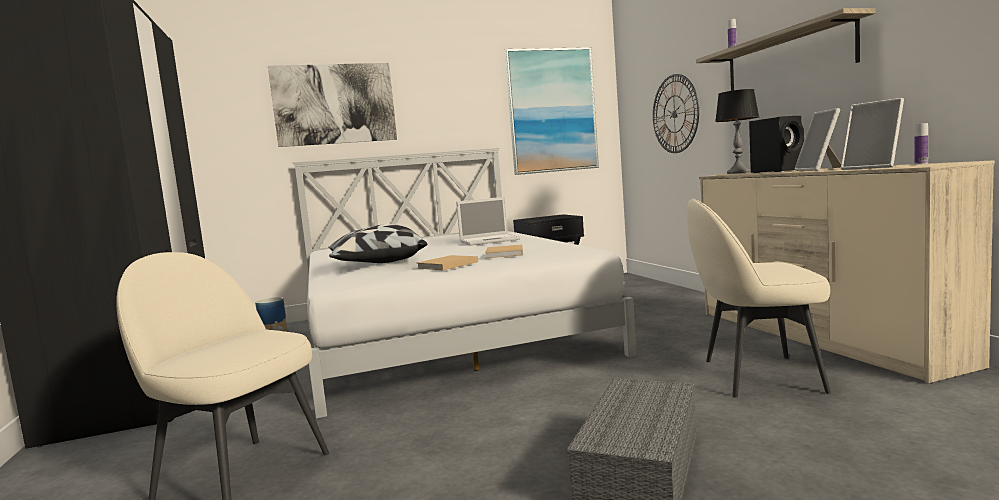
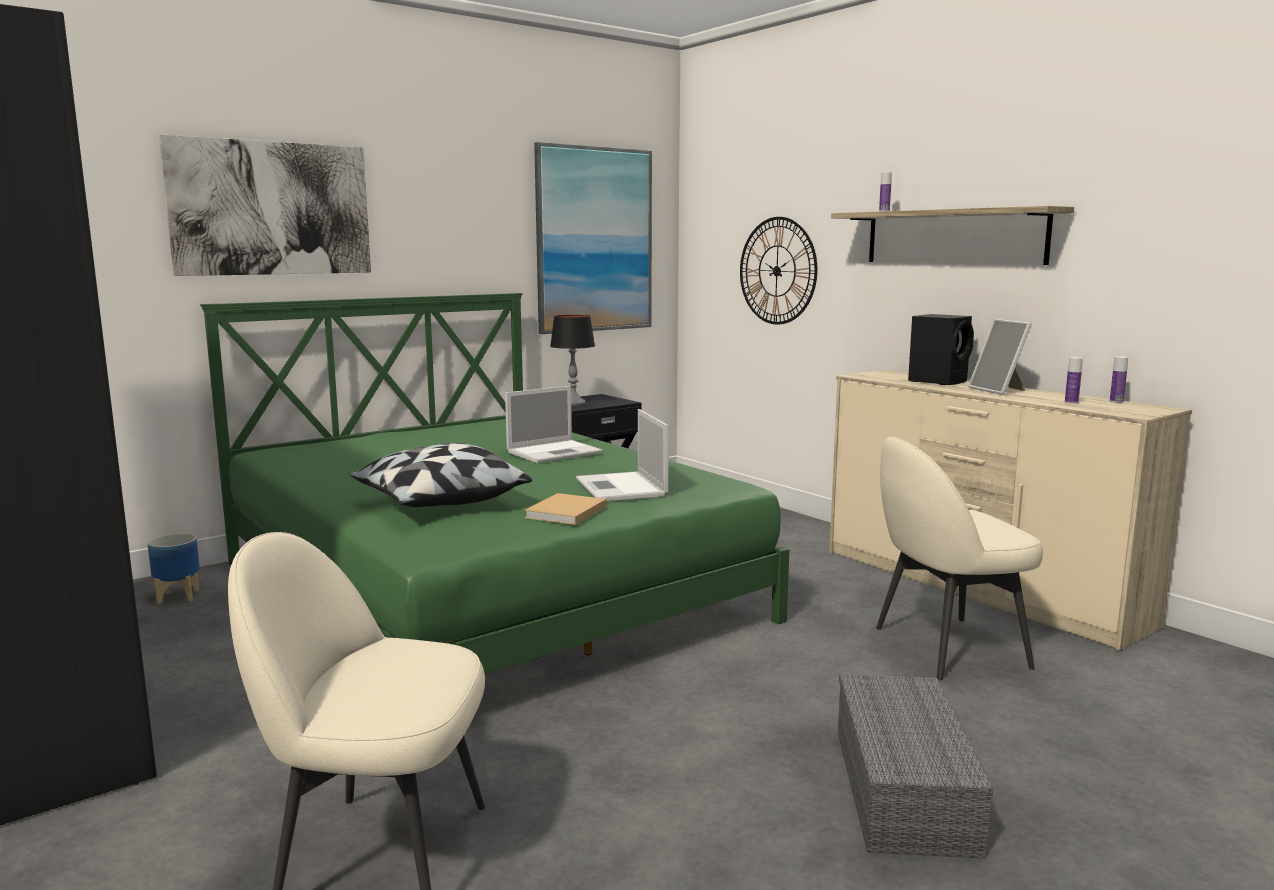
camera: 20 degrees left, 5 degrees up
white bed [293,148,637,418] -> green bed [200,293,789,674]
beige book [485,244,523,258] -> laptop [576,409,669,501]
table lamp [715,89,759,174] -> table lamp moved to [550,315,595,406]
picture frame [841,98,904,170] -> bottle [1065,357,1083,404]

